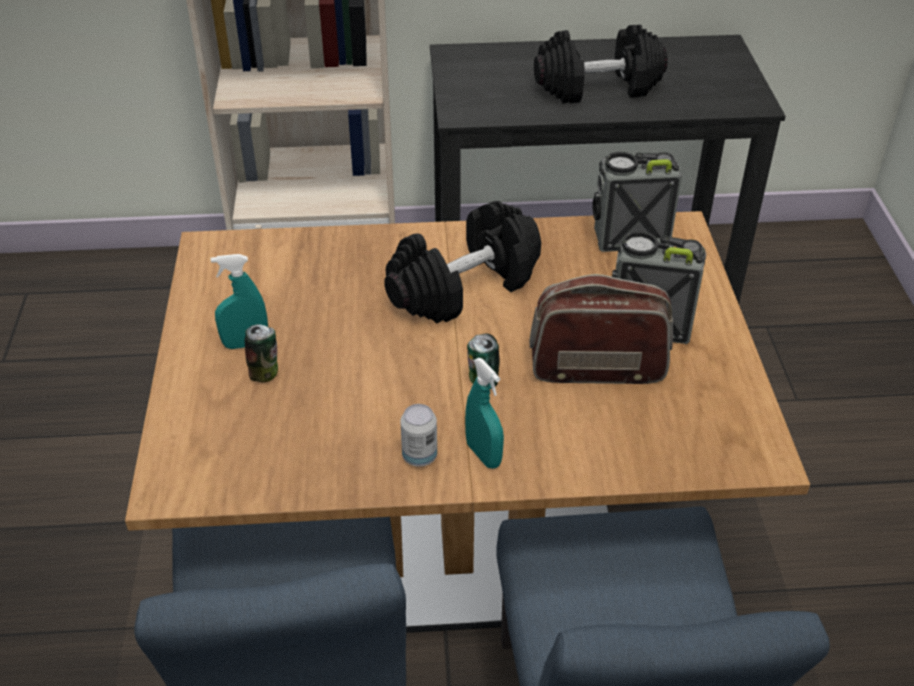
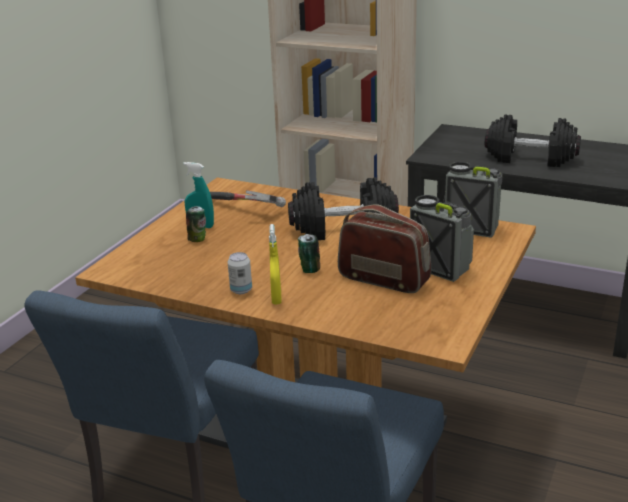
camera: 30 degrees right, 15 degrees down
turquoise spray bottle [465,358,504,469] -> yellow spray bottle [269,224,282,305]
none -> hammer [210,190,286,207]

